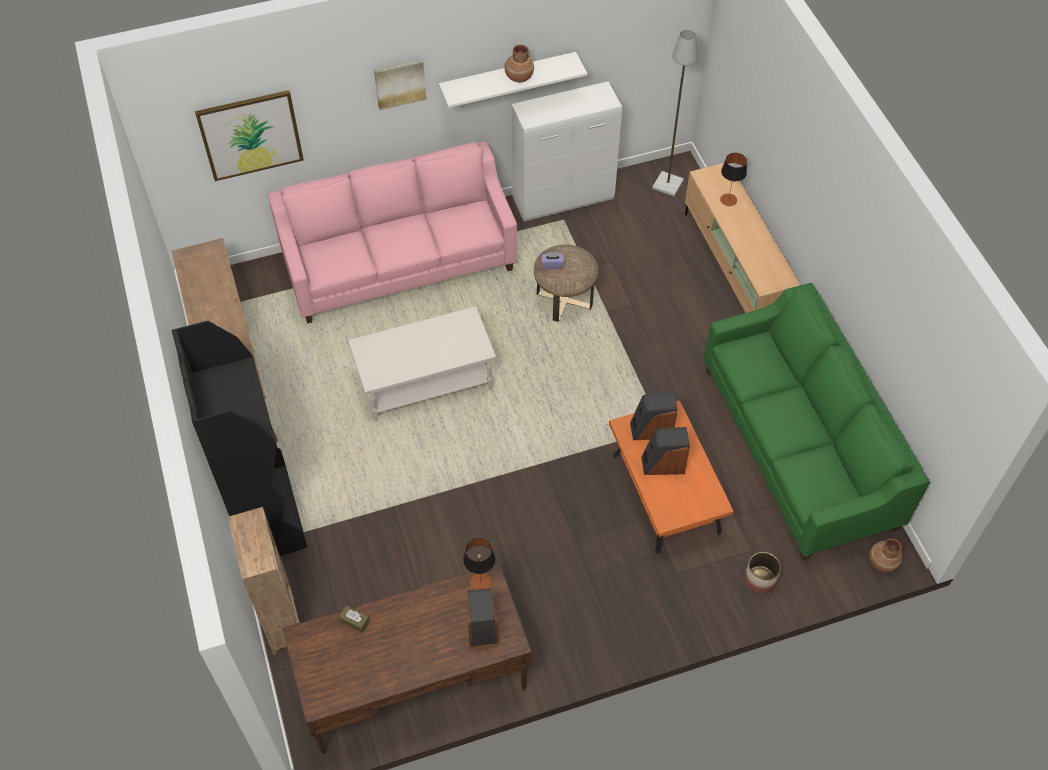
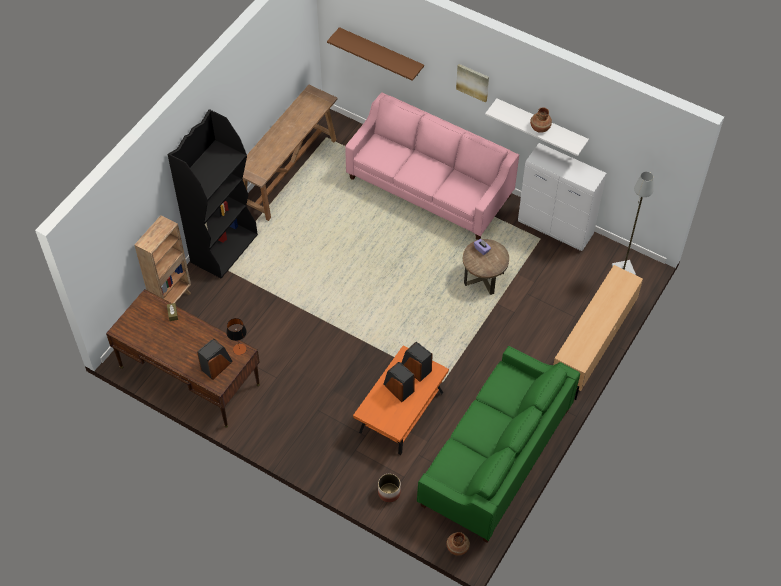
camera: 50 degrees right, 0 degrees up
picture [195,90,304,181] -> brown shelf [327,27,424,81]
white coffee table [348,306,496,422] -> none
table lamp [720,153,747,206] -> none

